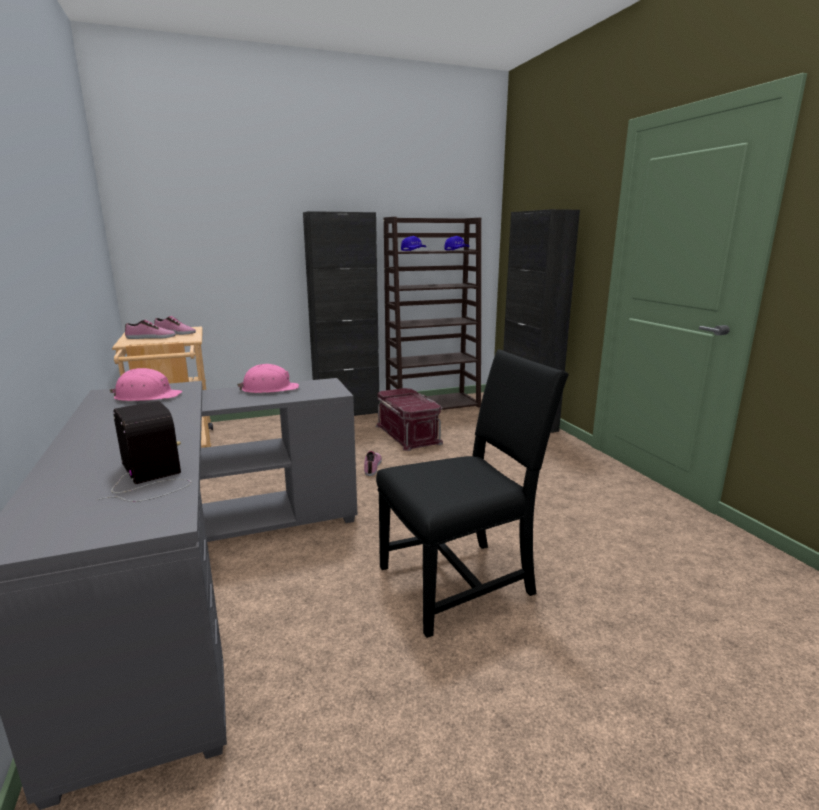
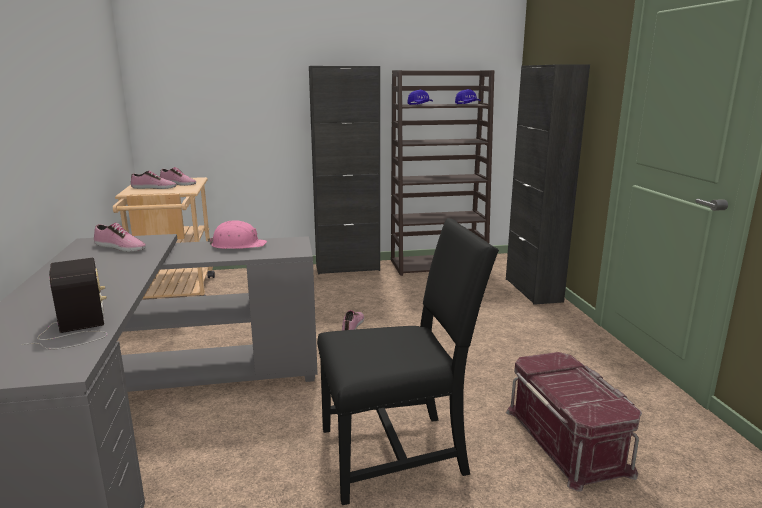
camera: 10 degrees right, 0 degrees up
pink hard hat [109,368,182,401] -> shoe [94,223,146,252]
red storage box [376,388,443,451] -> red storage box moved to [506,352,642,492]

